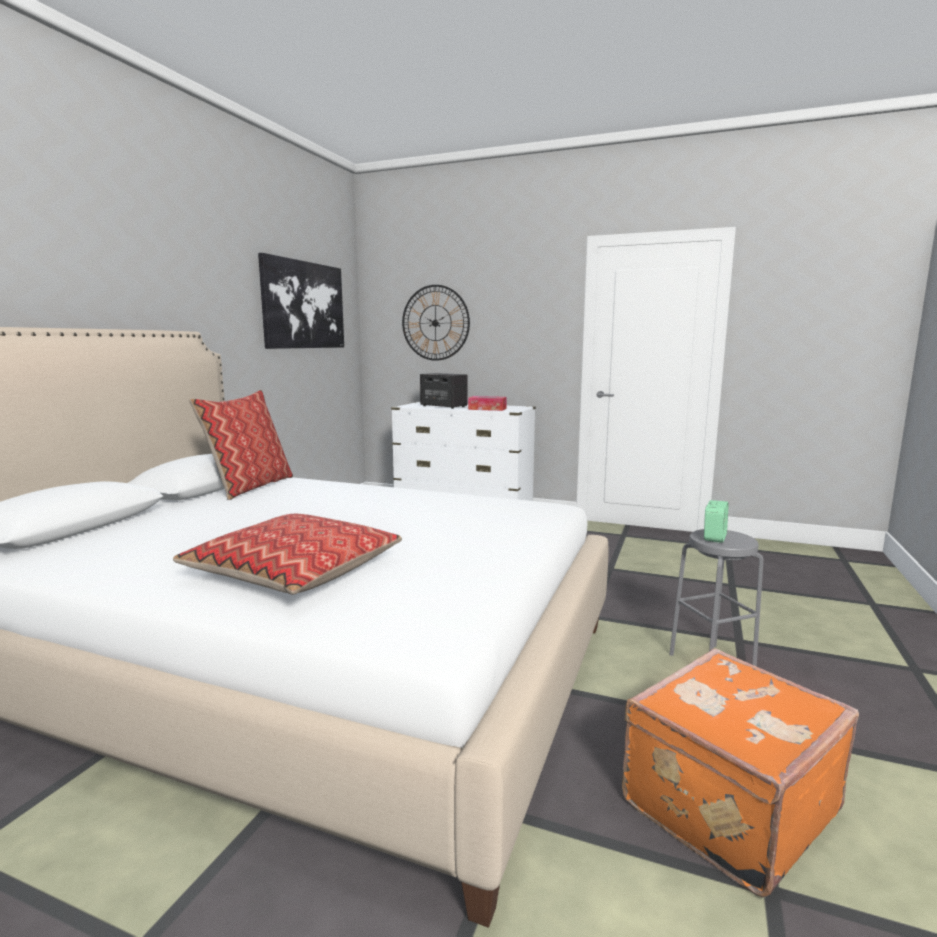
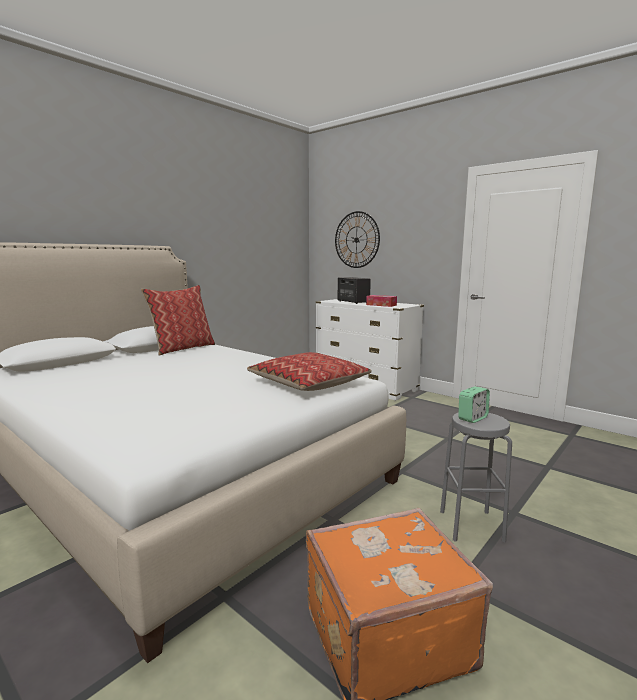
camera: 20 degrees right, 0 degrees up
pillow [173,514,402,595] -> pillow moved to [247,352,372,391]
picture [258,253,344,349] -> none

